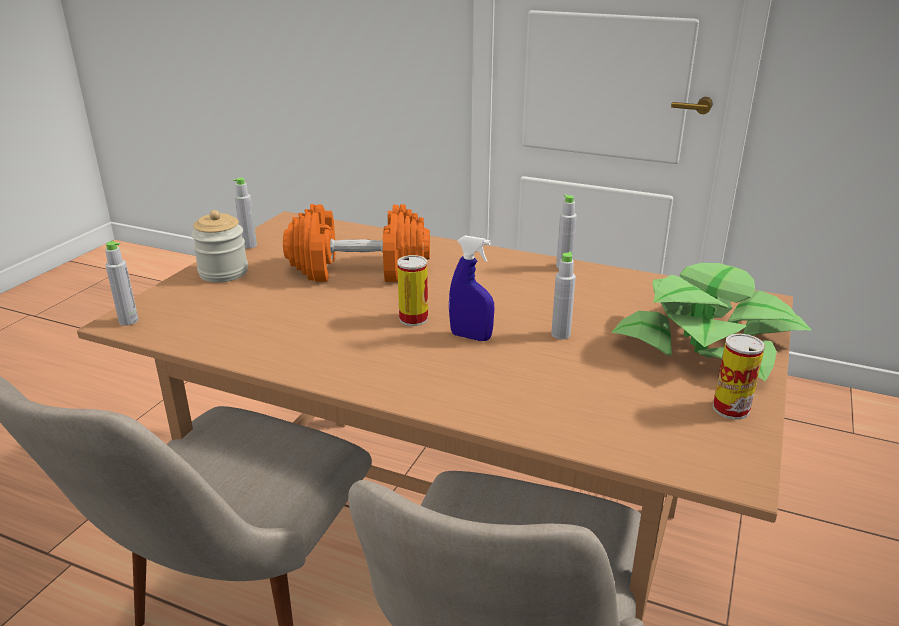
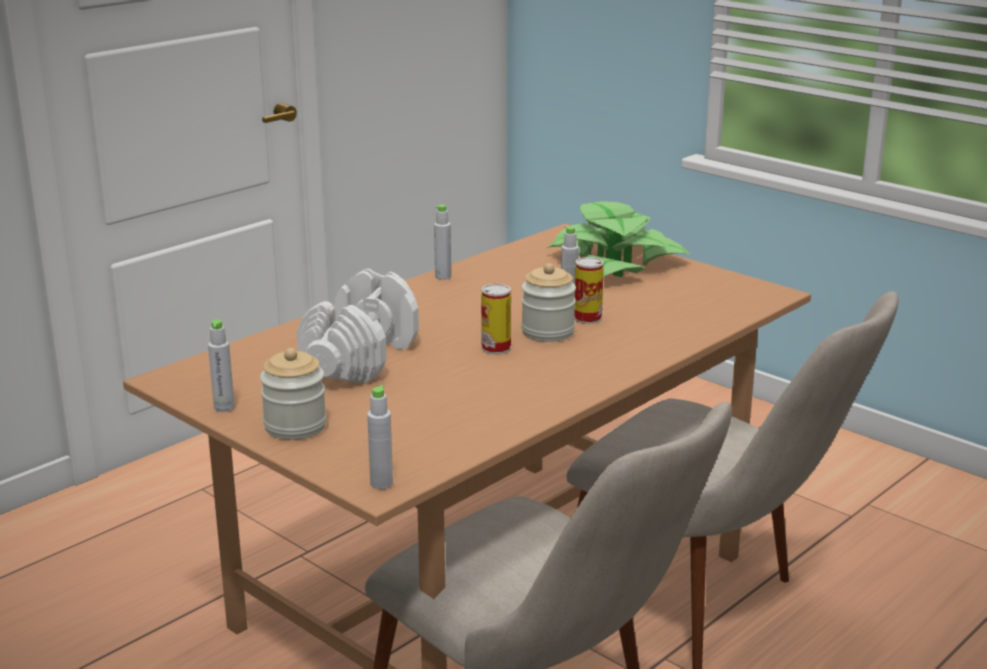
camera: 70 degrees left, 5 degrees down
orange dumbbell [283,204,430,282] -> white dumbbell [297,269,419,384]
blue spray bottle [449,235,494,341] -> jar [521,263,576,342]
can [713,334,765,420] -> can moved to [574,257,604,324]

